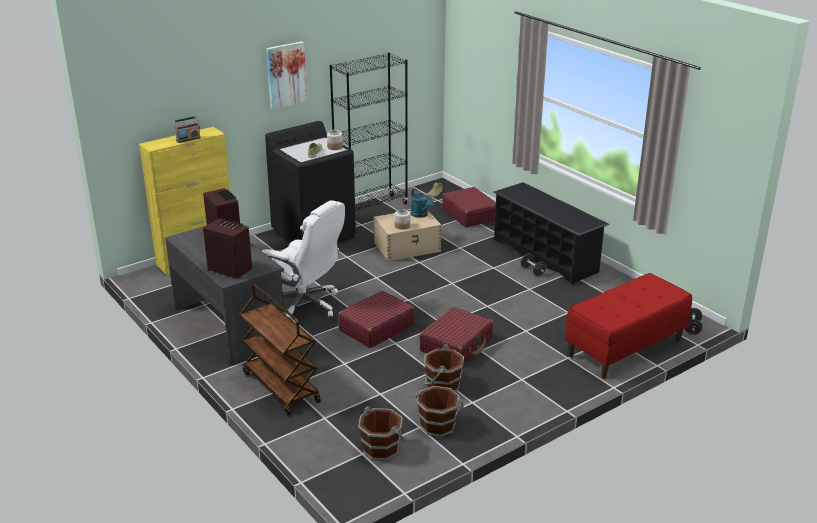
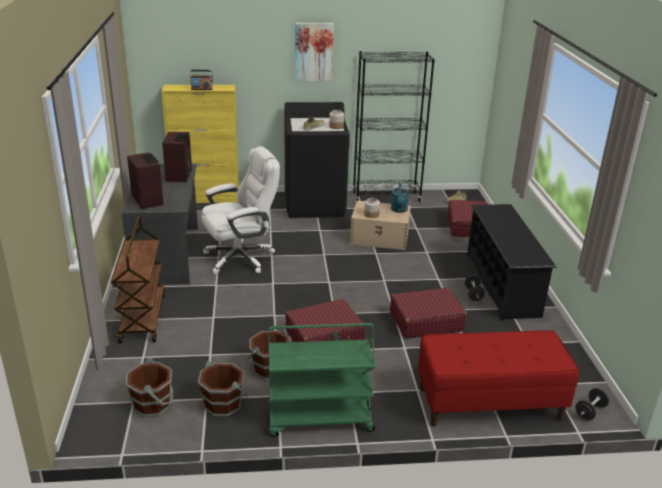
camera: 30 degrees right, 0 degrees up
white office chair [262,200,345,318] -> white office chair turned 90 degrees counterclockwise [202,146,280,274]
red suitcase [338,291,414,348] -> red suitcase moved to [390,288,467,339]
none -> green cart [268,323,376,437]

